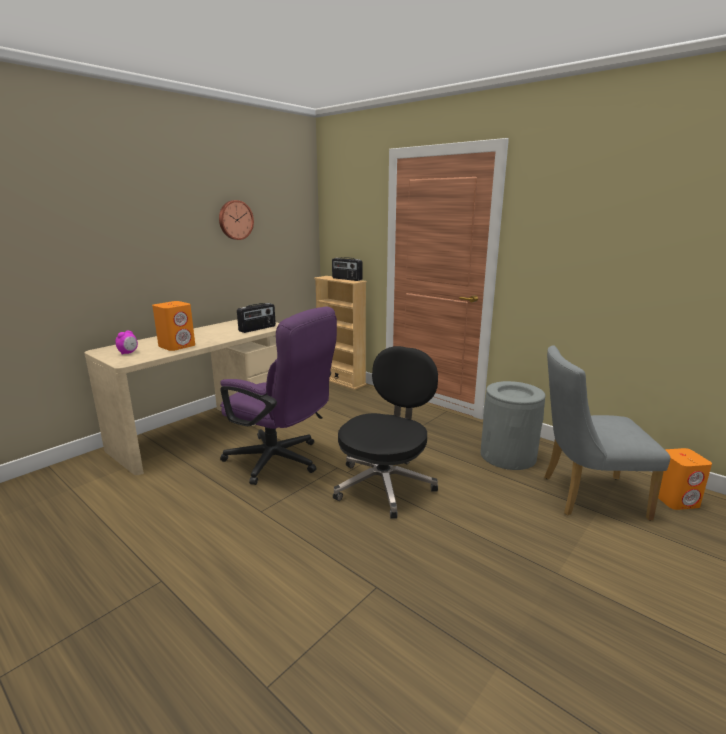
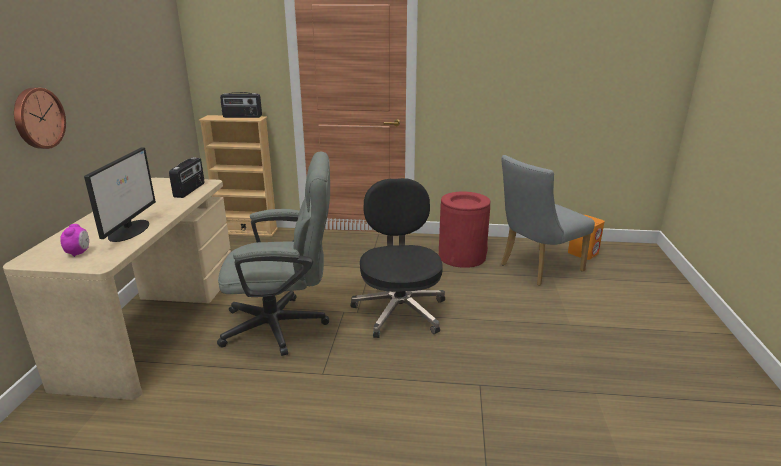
camera: 35 degrees left, 5 degrees up
orange speaker [152,301,195,351] -> monitor [84,147,156,242]
wall clock [219,200,254,240] -> wall clock moved to [14,88,66,149]
purple office chair [220,307,337,485] -> grey office chair [217,151,330,356]
grey trash can [481,381,545,470] -> red trash can [439,192,490,268]

